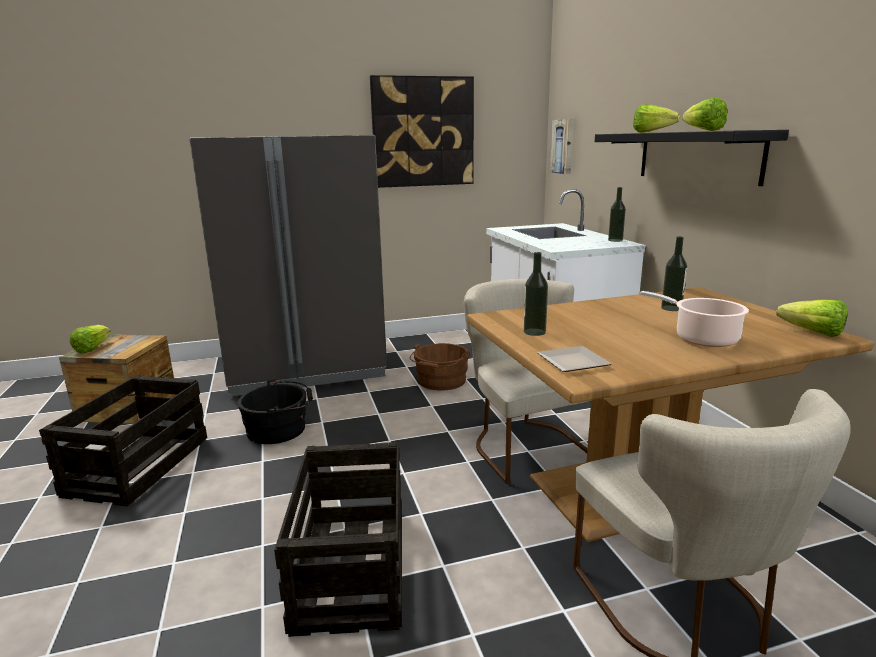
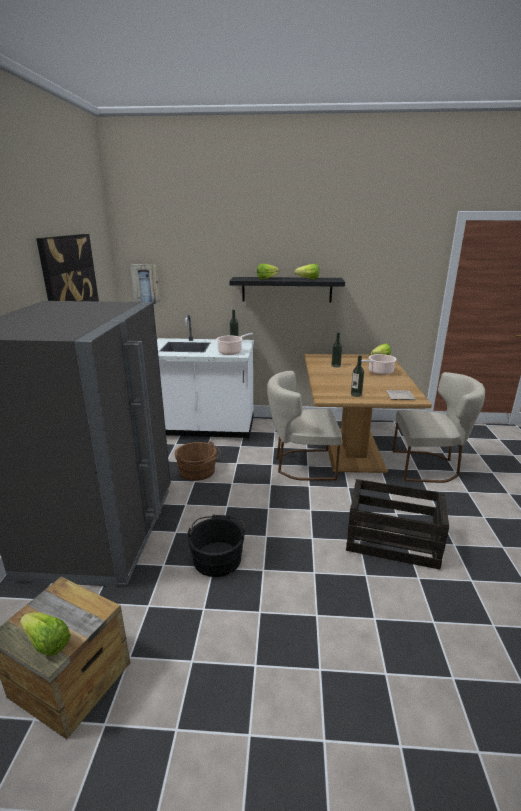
camera: 70 degrees left, 5 degrees up
crate [39,375,207,506] -> none
none -> cooking pot [216,333,253,355]

